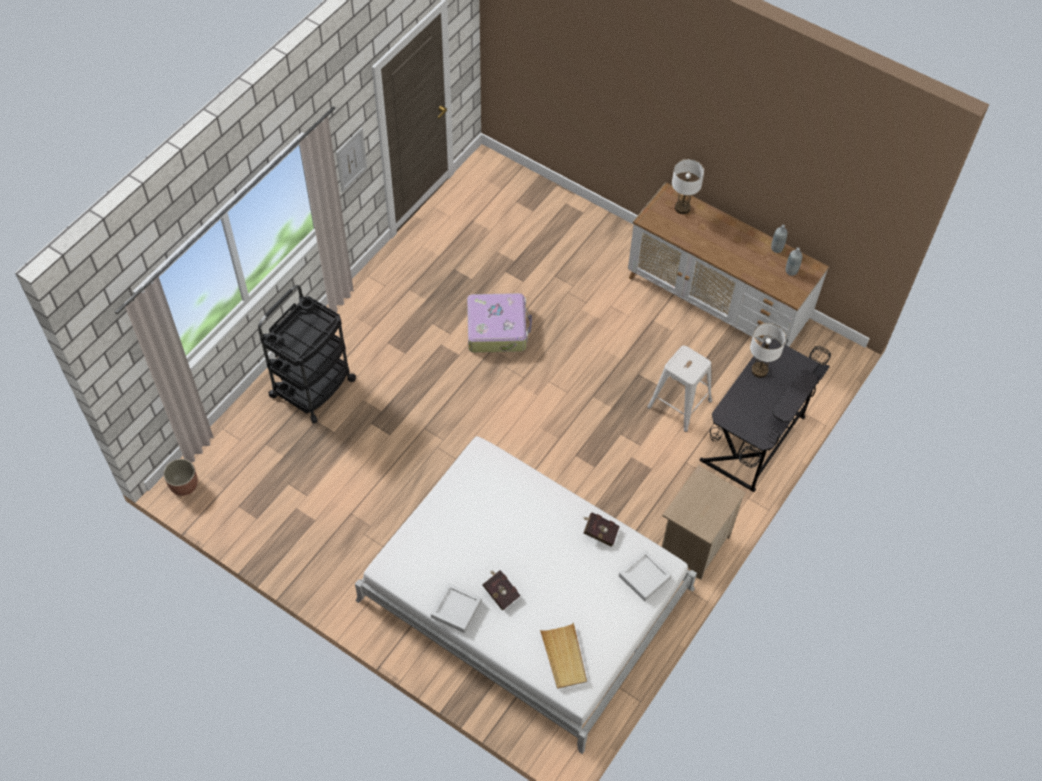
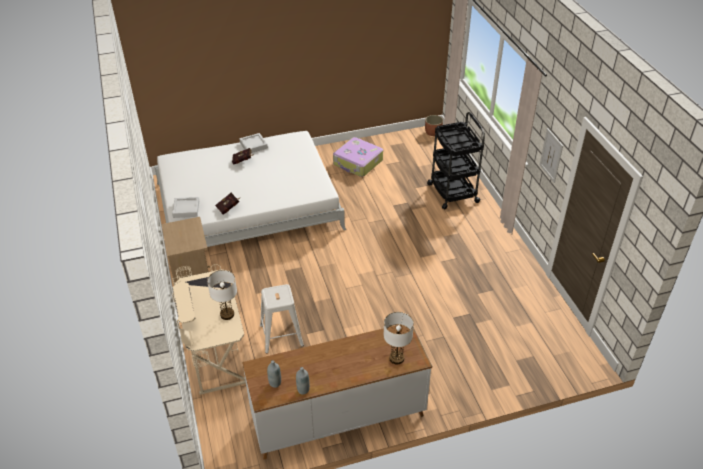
camera: 130 degrees right, 15 degrees down
suitcase [467,293,532,353] -> suitcase moved to [333,137,383,177]
beige tray [540,623,587,689] -> none
black desk [699,339,831,492] -> beige desk [172,264,246,395]

